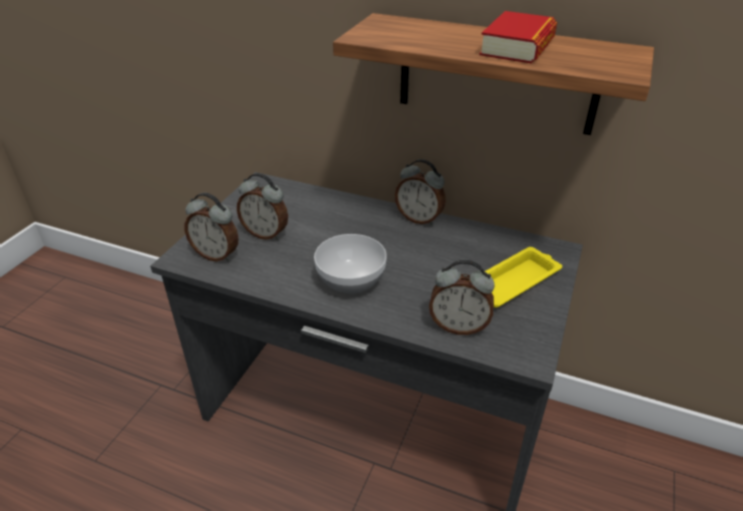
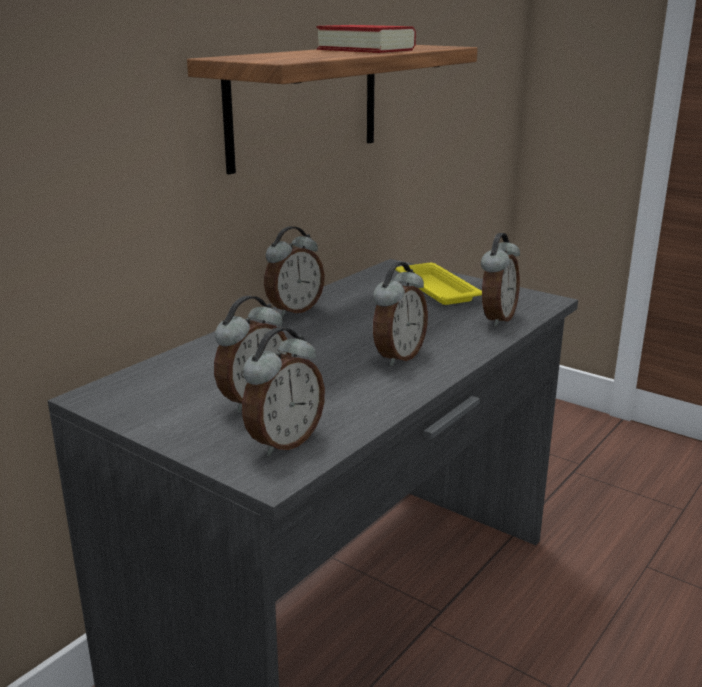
camera: 75 degrees left, 15 degrees down
bowl [314,234,387,294] -> alarm clock [373,262,428,366]

